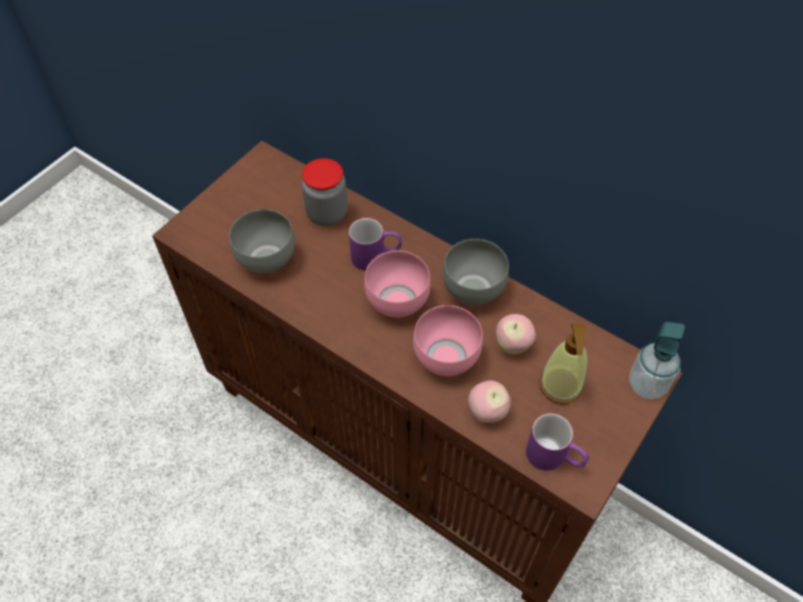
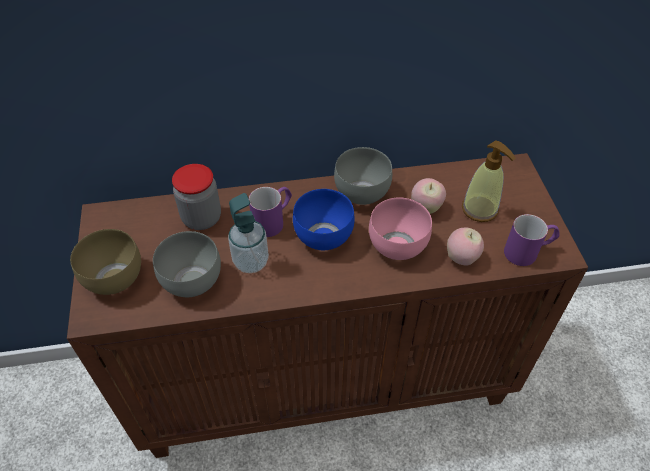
camera: 45 degrees left, 5 degrees down
pink bowl [364,250,431,318] -> blue bowl [293,189,355,250]
soap dispenser [629,322,685,399] -> soap dispenser moved to [228,193,269,273]
none -> brown bowl [70,229,141,295]

